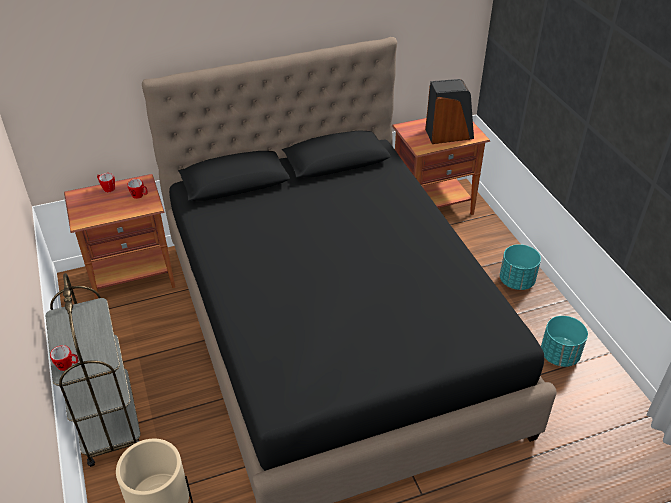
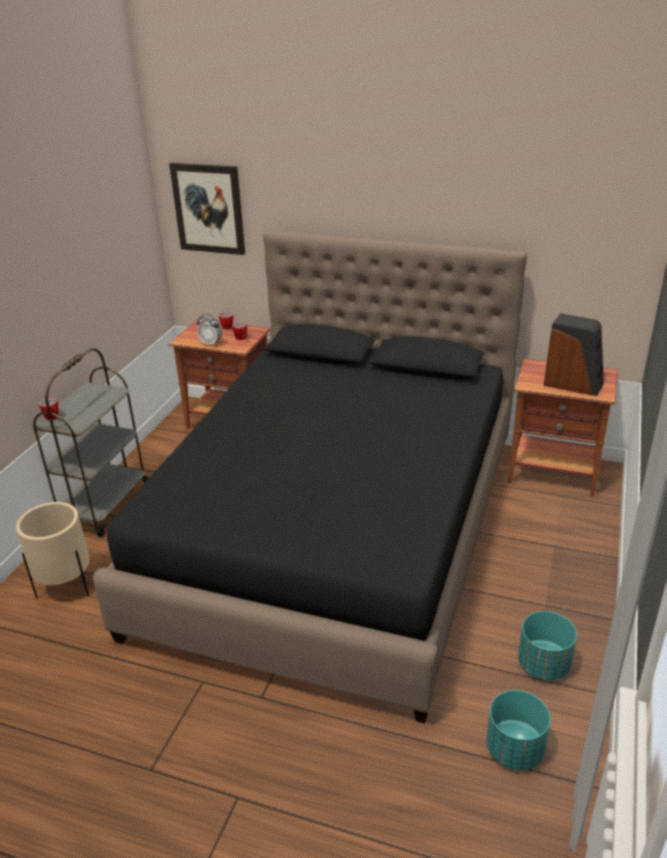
camera: 40 degrees right, 10 degrees down
turquoise planter [500,244,541,290] -> turquoise planter moved to [486,690,551,770]
none -> picture [169,163,245,255]
none -> alarm clock [197,314,222,346]

